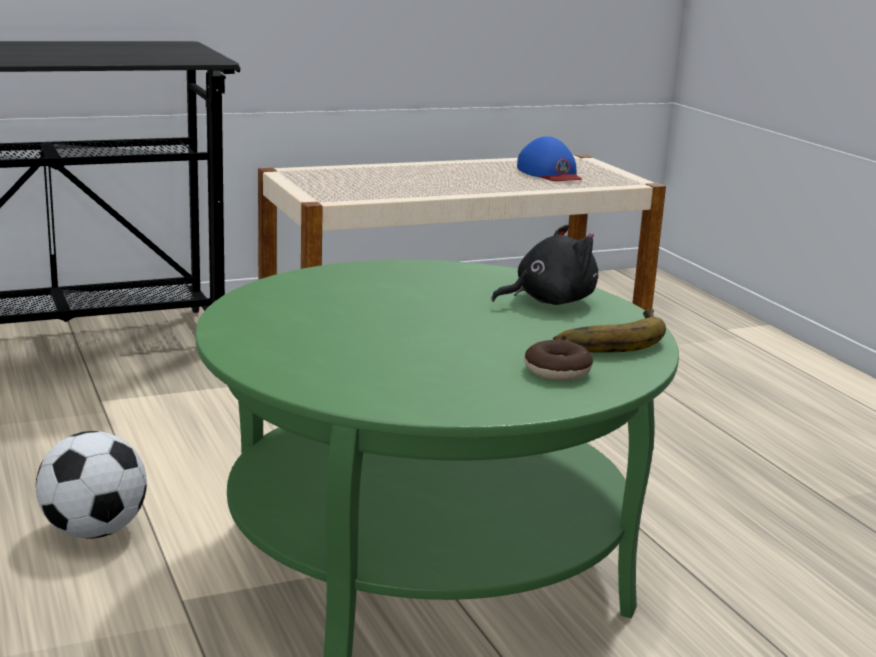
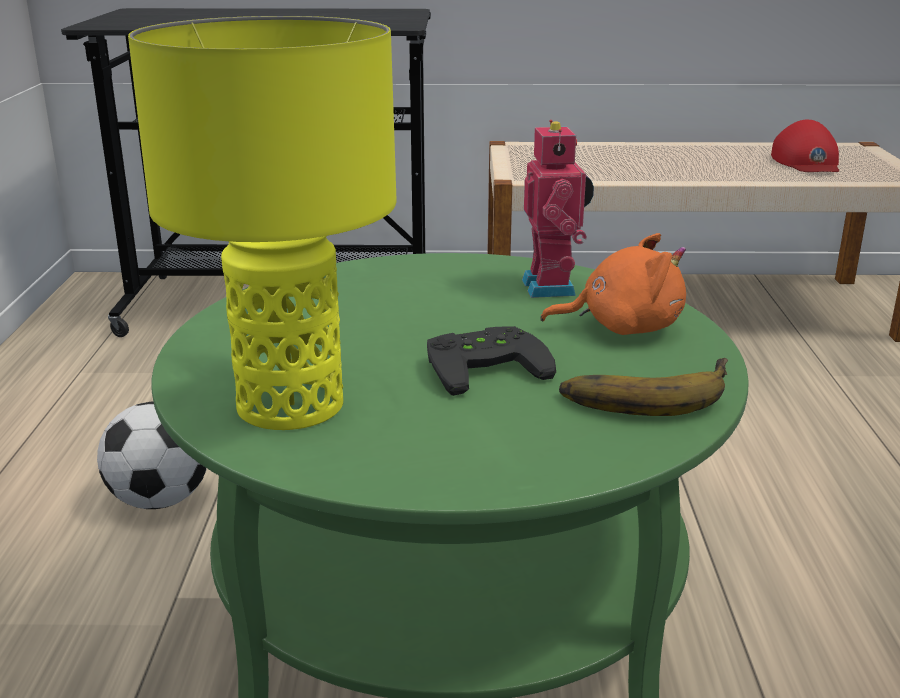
camera: 25 degrees right, 5 degrees up
black plush toy [491,225,598,305] -> orange plush toy [540,233,686,335]
blue cap [517,136,582,181] -> red cap [771,119,840,172]
donut [524,340,593,381] -> none
none -> yellow table lamp [128,16,397,430]
none -> black game controller [427,326,556,396]
none -> toy robot [522,120,594,298]

